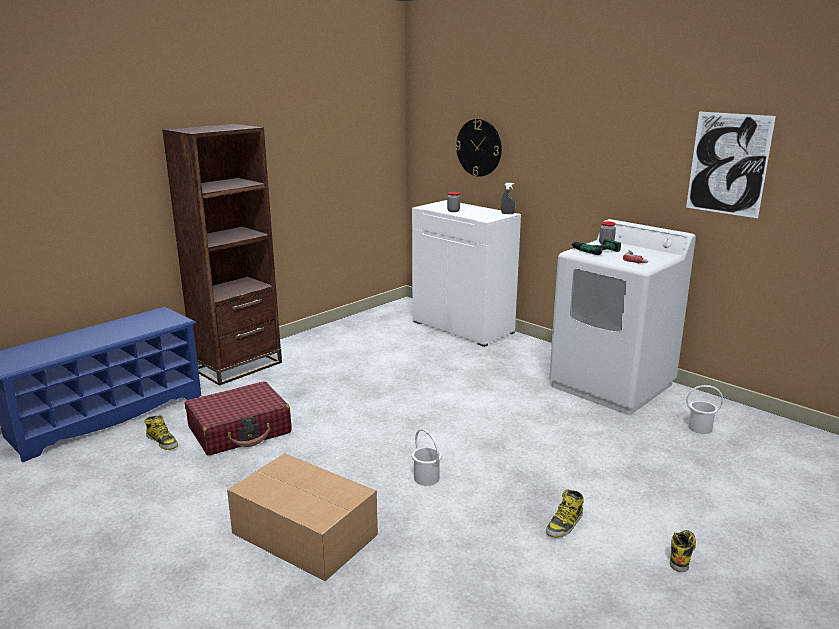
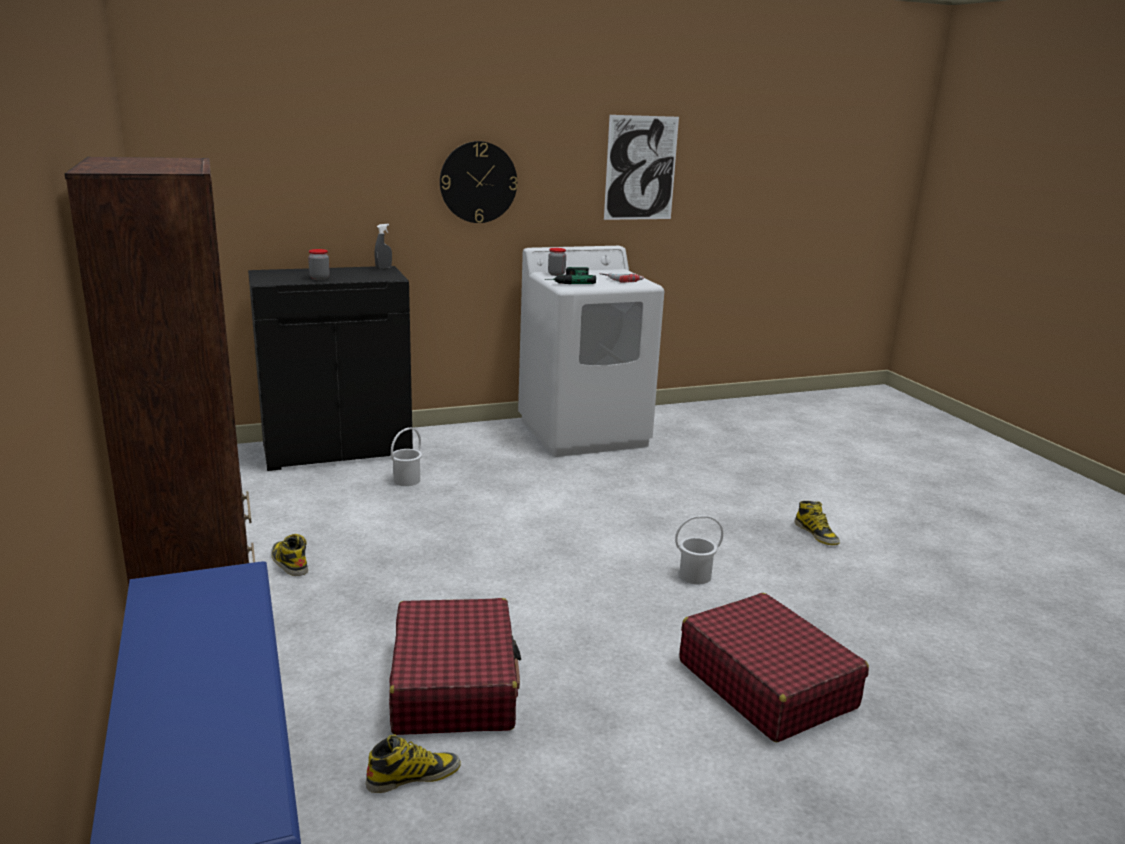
camera: 65 degrees left, 0 degrees up
cardboard box [227,453,378,581] -> red suitcase [679,593,869,742]
white cabinet [412,200,521,347] -> black cabinet [248,266,413,471]
wall clock [455,119,502,177] -> wall clock moved to [440,141,517,223]
boot [670,530,696,572] -> boot moved to [271,534,308,576]
white bucket [686,385,723,434] -> white bucket moved to [391,428,422,486]

